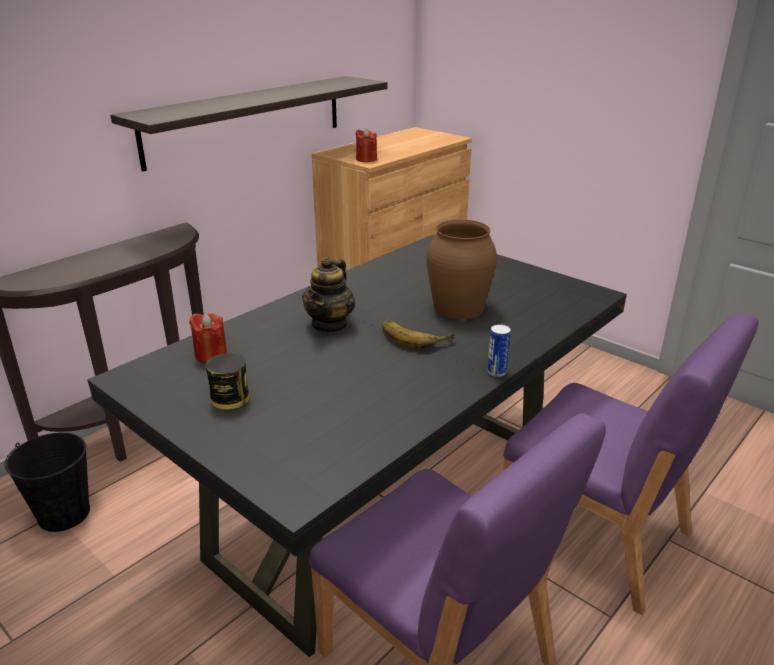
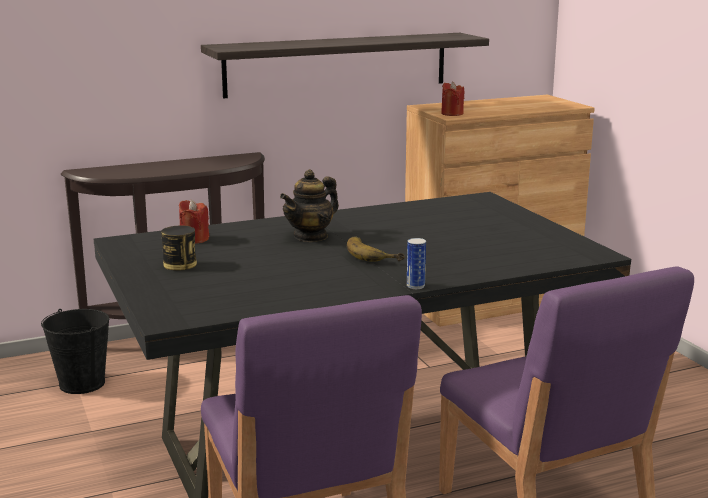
camera: 25 degrees right, 10 degrees down
brown vase [426,219,497,319] -> none

